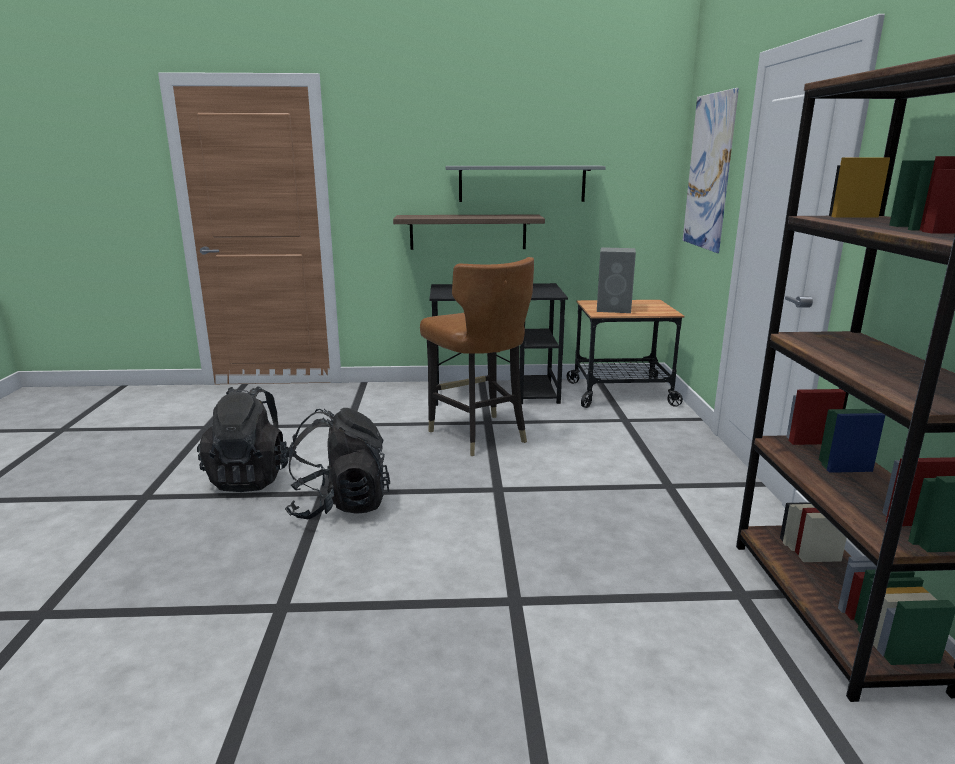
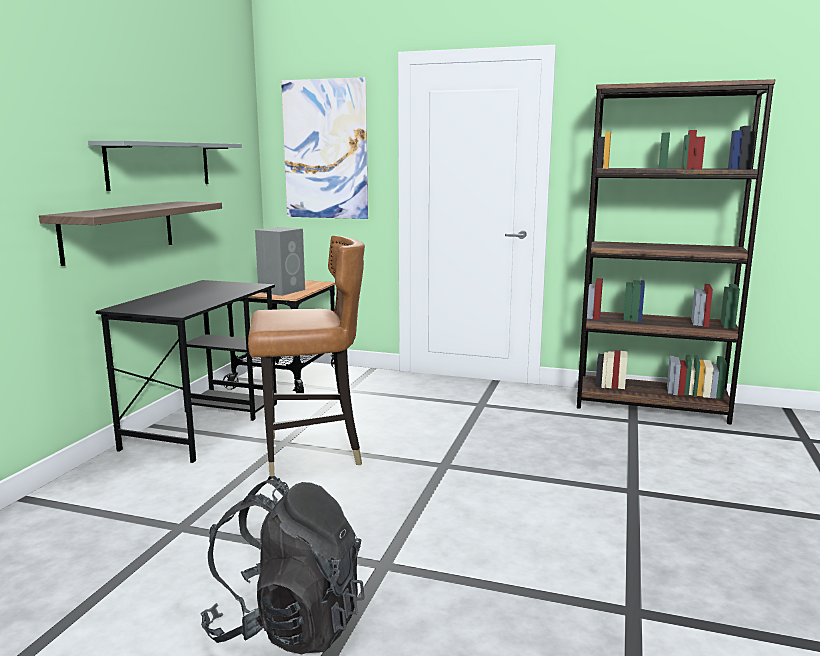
camera: 70 degrees left, 5 degrees down
black backpack [285,408,390,520] -> none

